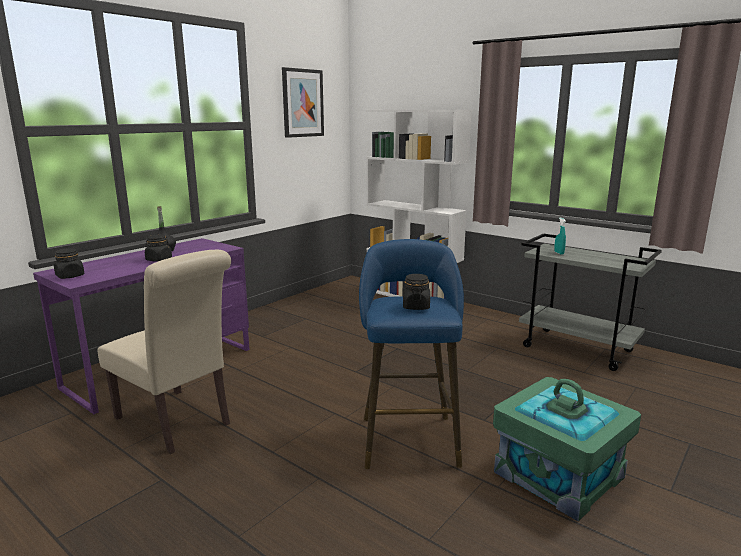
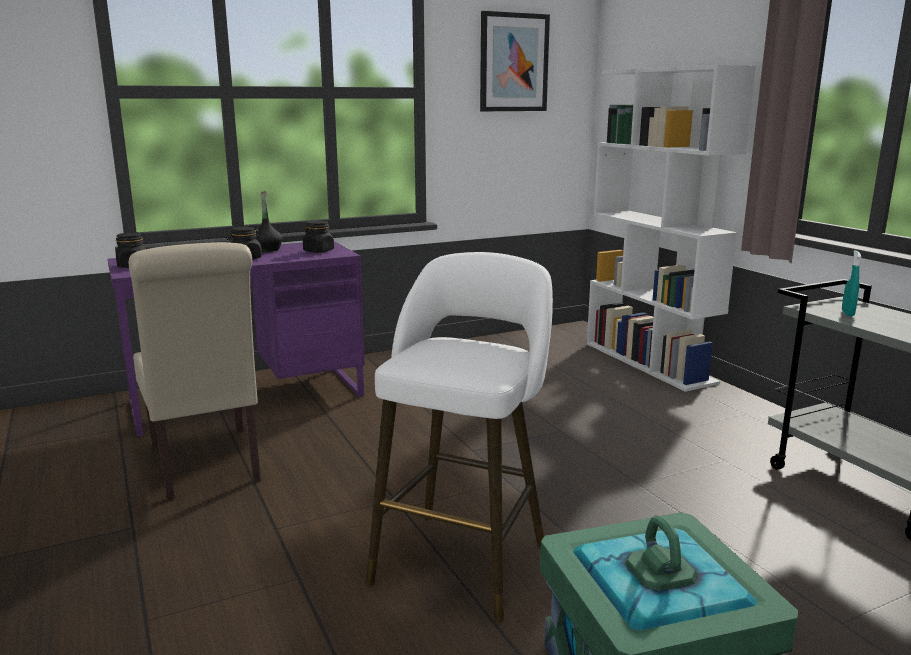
camera: 25 degrees right, 0 degrees up
blue stool [359,239,464,469] -> white stool [366,252,553,622]
black jar [403,274,430,310] -> black jar moved to [303,220,334,253]

